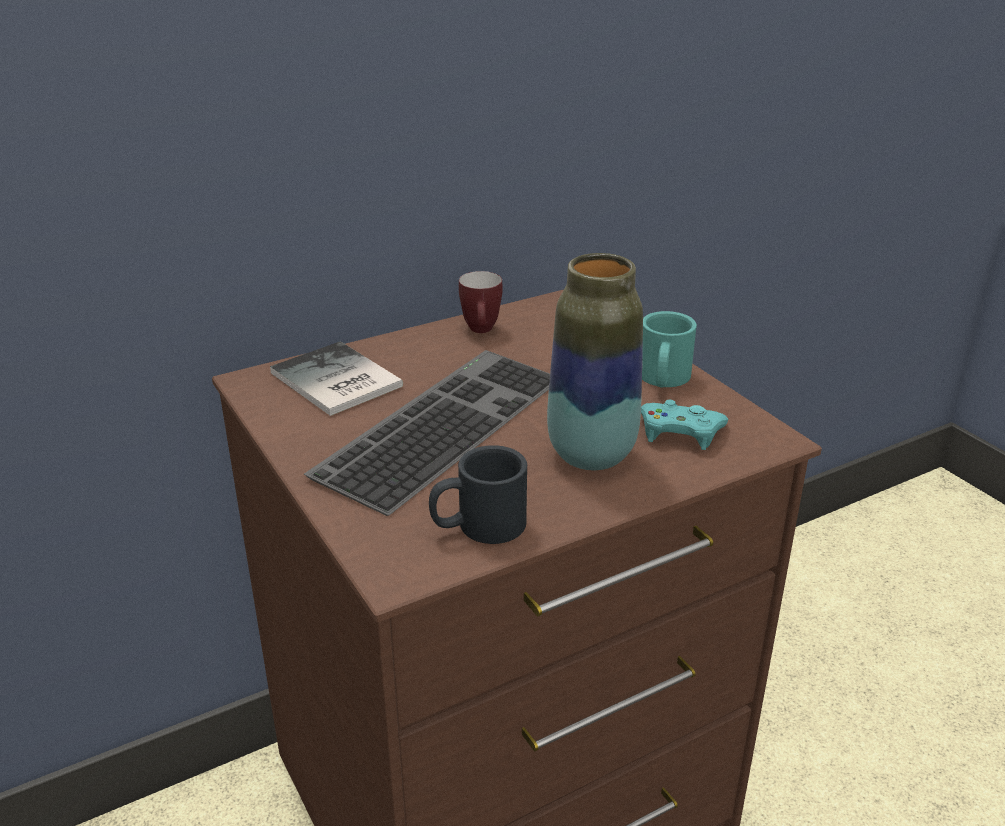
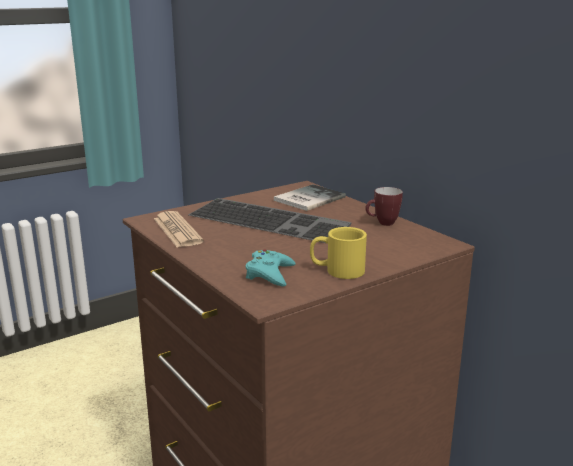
camera: 85 degrees right, 10 degrees down
black mug [429,445,527,544] -> newspaper [154,211,204,248]
vase [547,253,643,470] -> none
turquoise mug [642,311,697,388] -> yellow mug [310,227,367,279]

